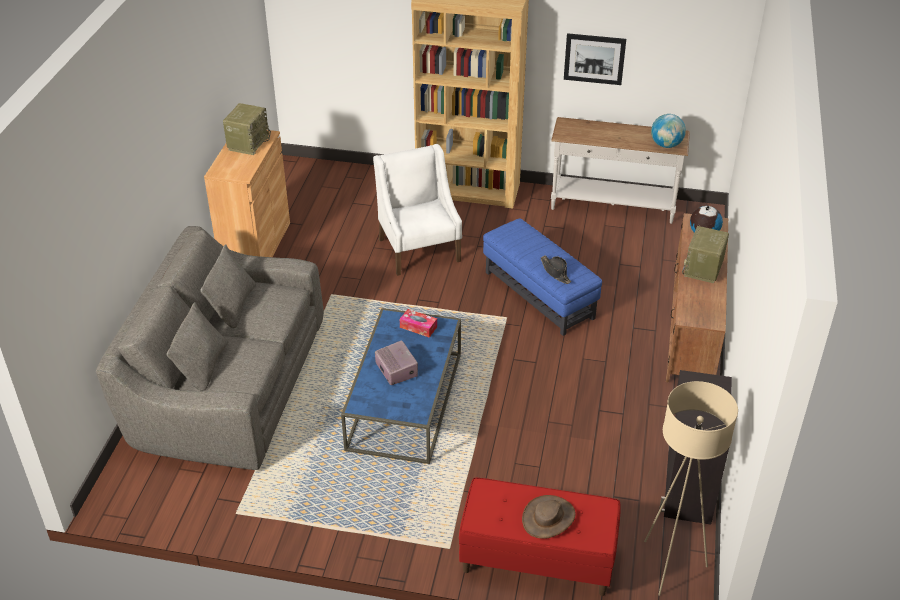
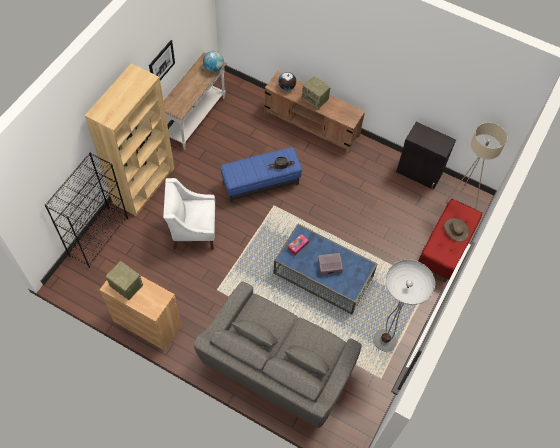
camera: 75 degrees left, 20 degrees up
none -> black bookcase [45,152,128,268]
none -> floor lamp [373,260,435,351]

